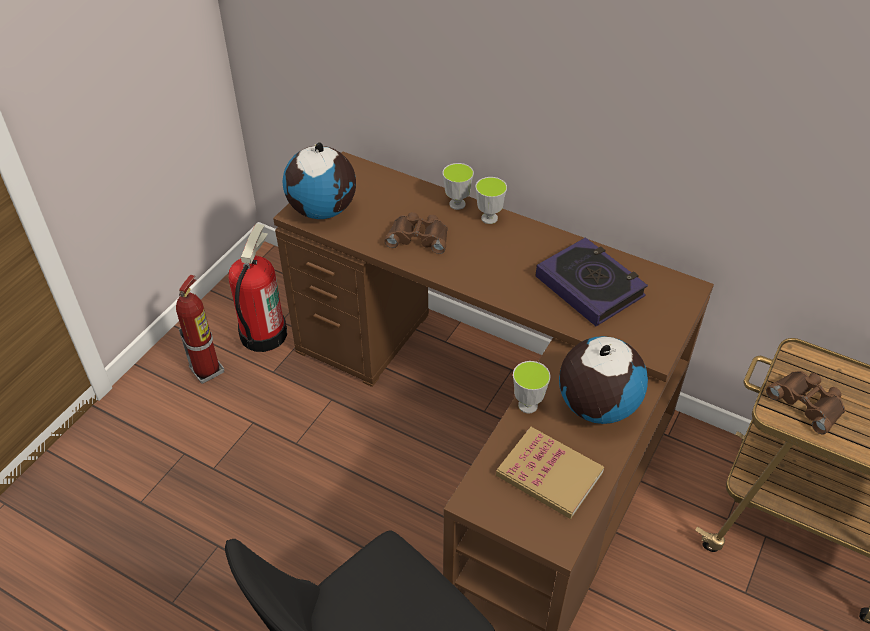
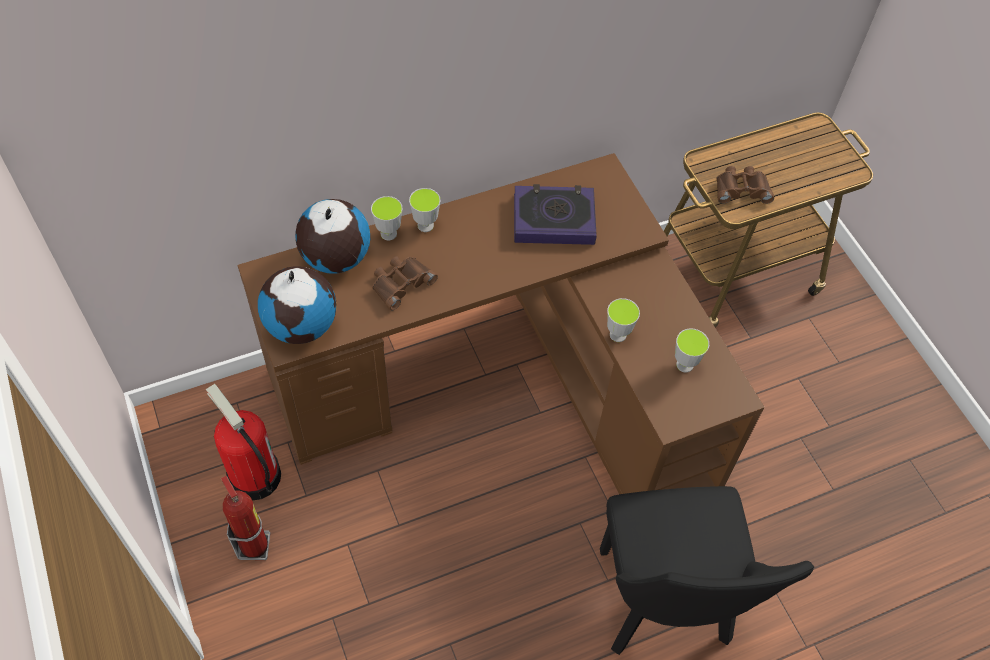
camera: 55 degrees left, 10 degrees up
book [496,427,604,519] -> cup [675,328,709,372]
globe [559,336,648,424] -> globe moved to [295,199,370,274]

